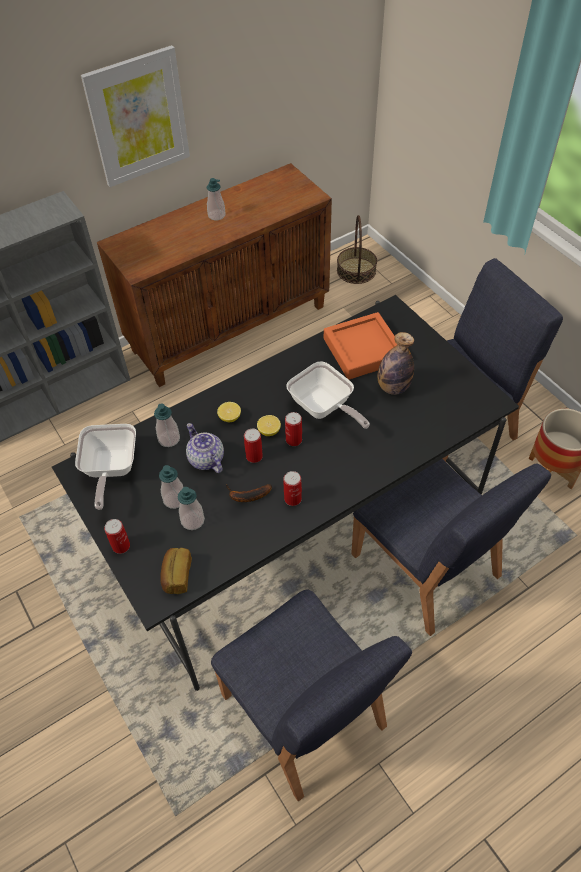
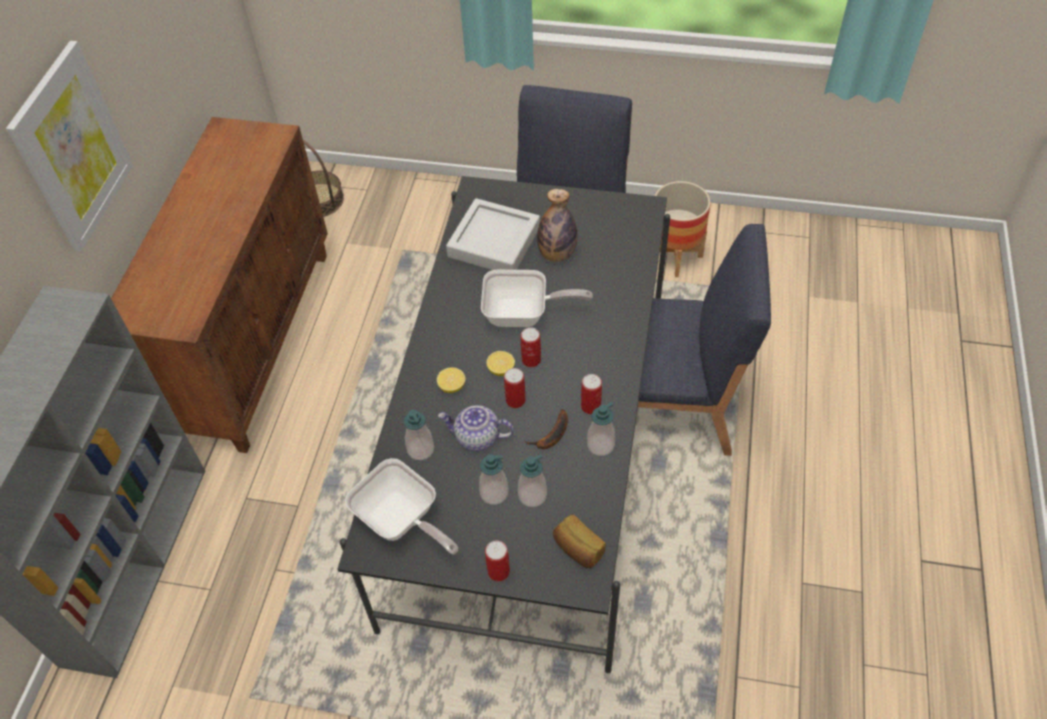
camera: 45 degrees left, 0 degrees up
soap dispenser [207,178,225,220] -> soap dispenser moved to [587,402,615,456]
blue chair [211,590,412,802] -> none
orange tray [324,312,398,380] -> grey tray [446,198,540,270]

